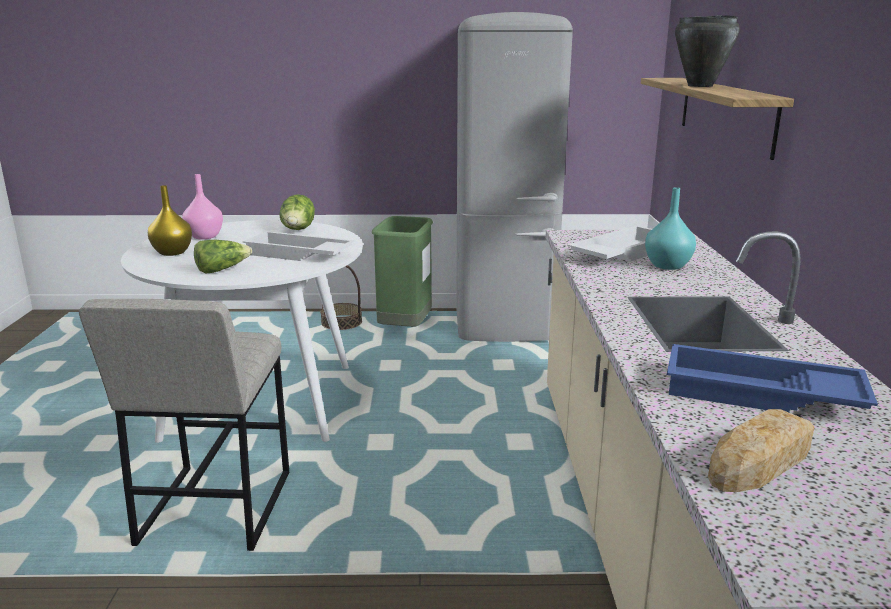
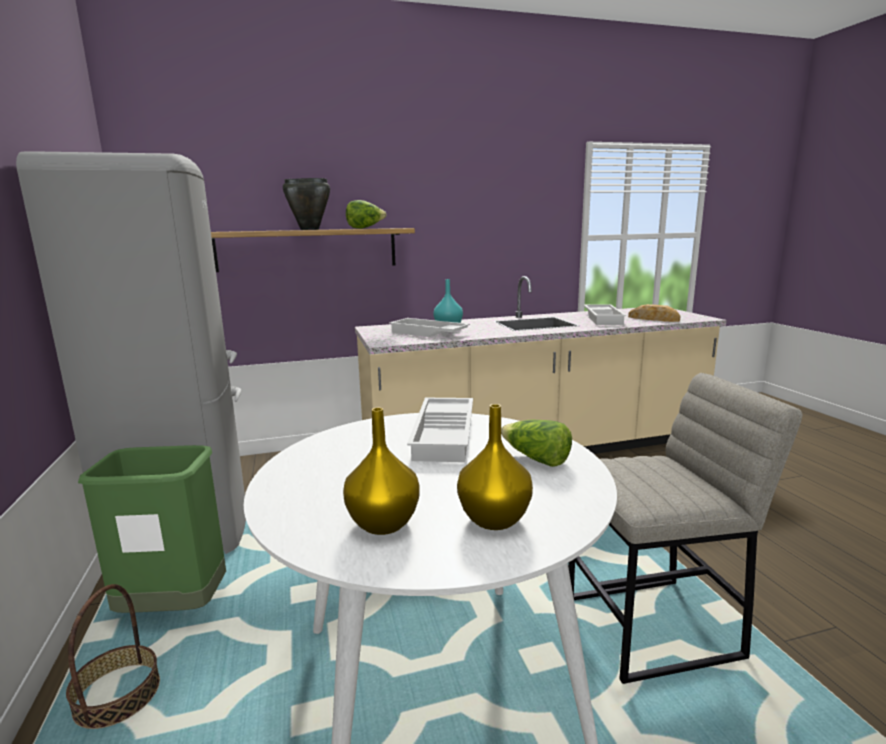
camera: 105 degrees left, 5 degrees down
pink vase [182,174,223,239] -> yellow vase [343,408,420,535]
lettuce [279,194,315,230] -> lettuce moved to [346,200,387,229]
blue tray [667,344,878,412] -> white tray [584,304,626,325]

